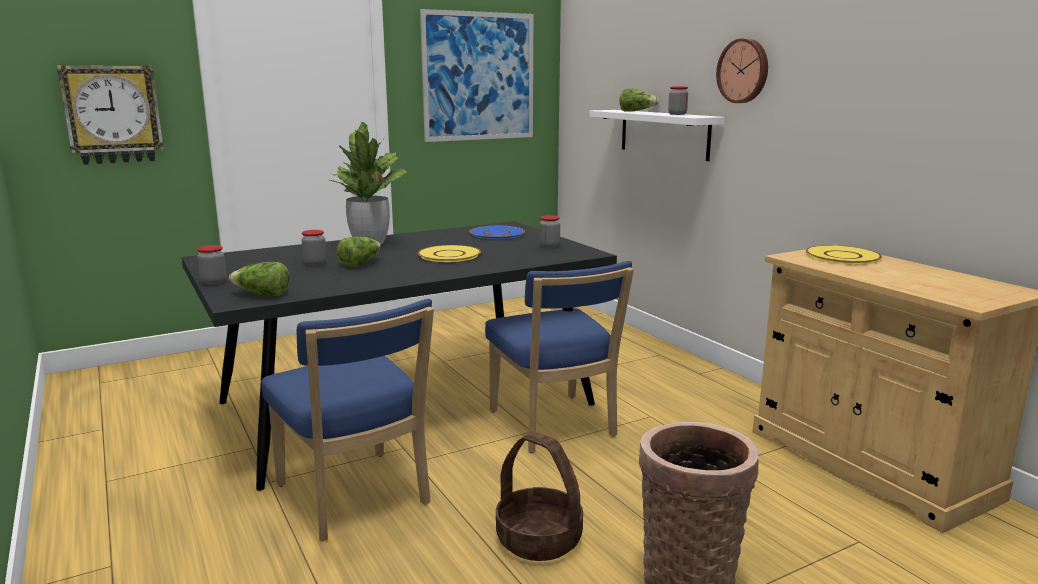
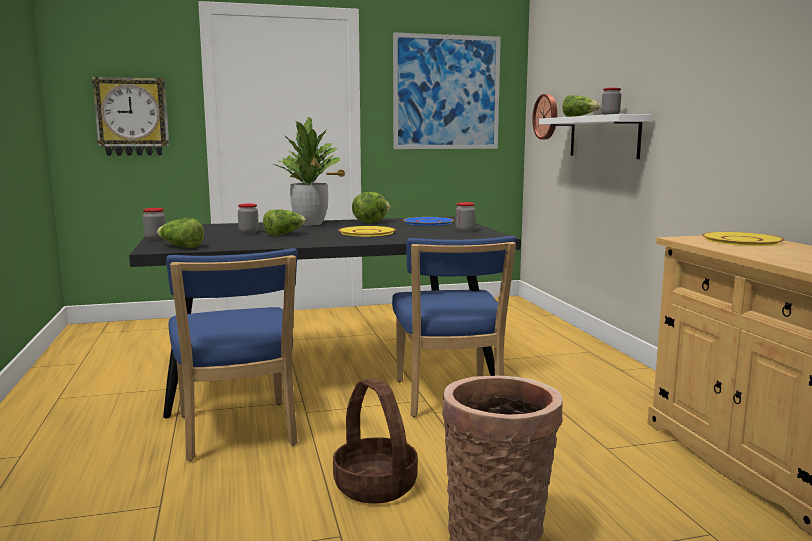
camera: 15 degrees right, 5 degrees down
wall clock [716,38,768,103] -> wall clock moved to [532,94,557,139]
none -> lettuce [352,192,390,223]

